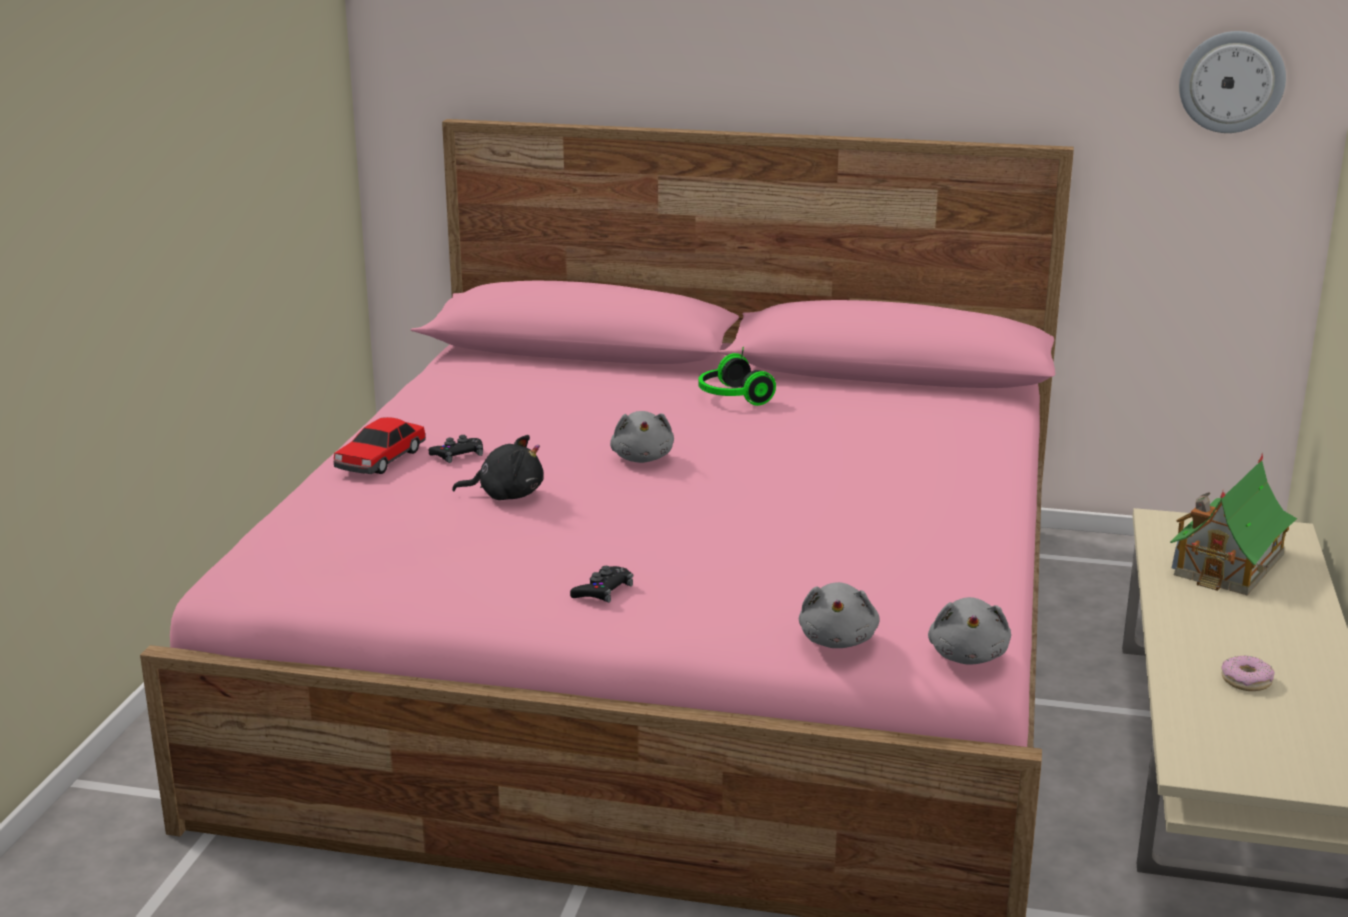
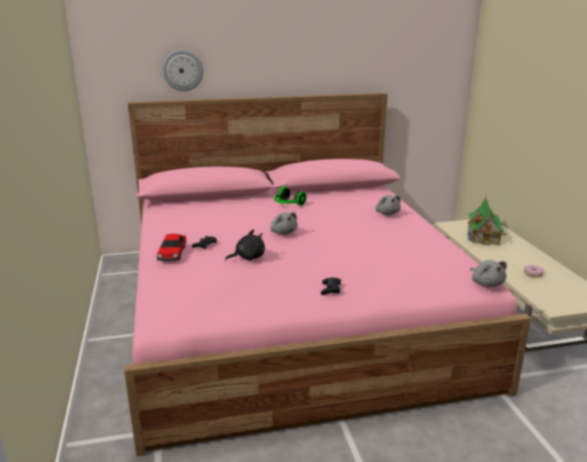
camera: 25 degrees left, 0 degrees up
grey plush toy [799,582,880,648] -> grey plush toy moved to [375,195,401,215]
wall clock [1179,31,1286,133] -> wall clock moved to [162,50,204,91]

